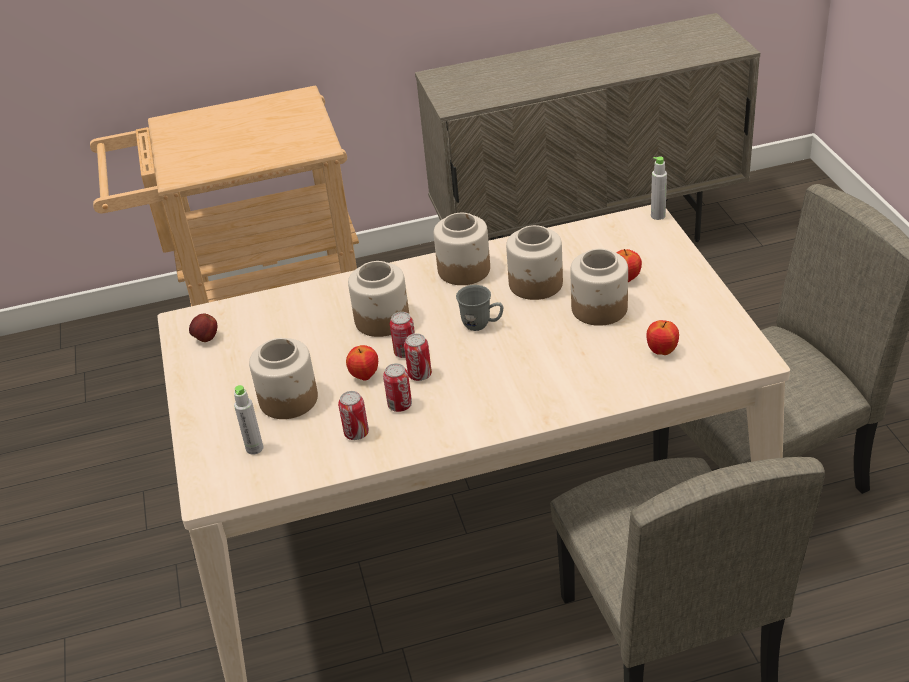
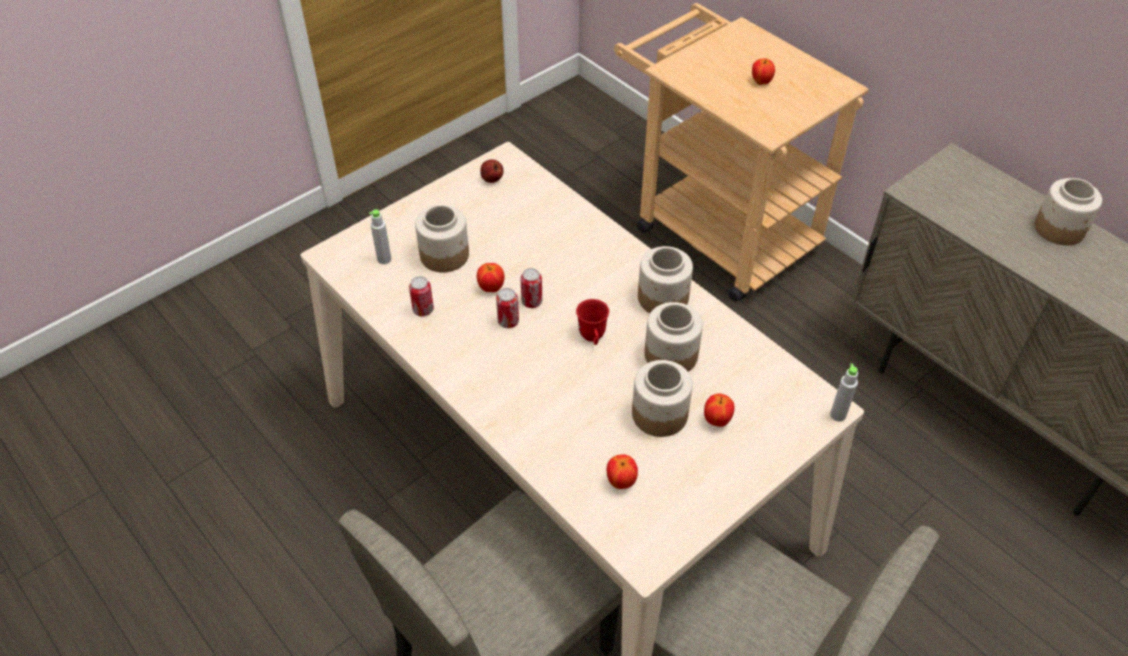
camera: 60 degrees right, 10 degrees up
jar [348,261,409,337] -> jar moved to [1035,178,1102,245]
can [383,363,412,412] -> none
grey mug [456,285,503,331] -> red mug [576,299,609,345]
none -> apple [752,58,775,85]

